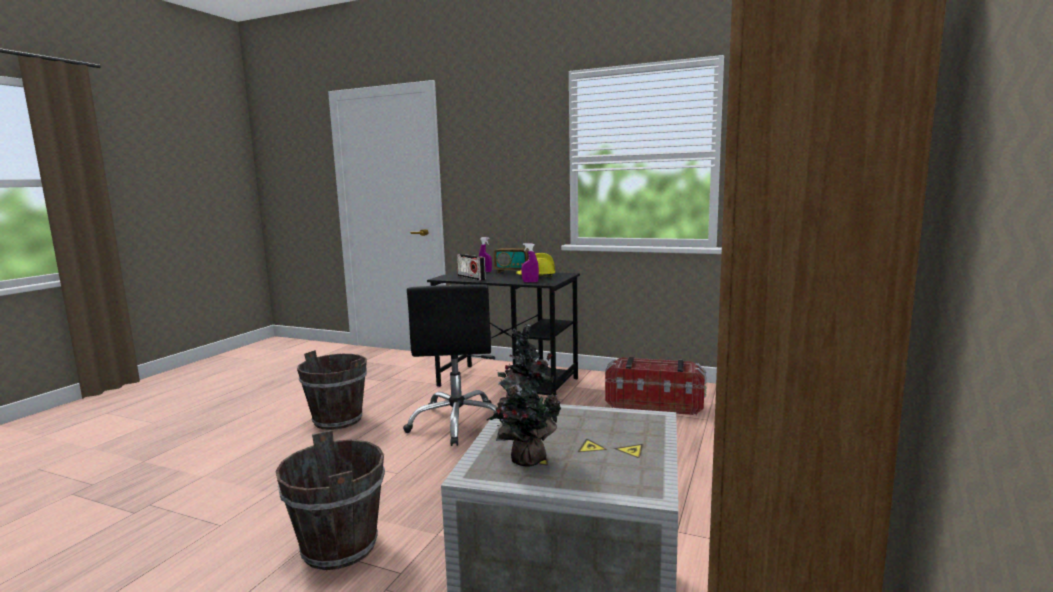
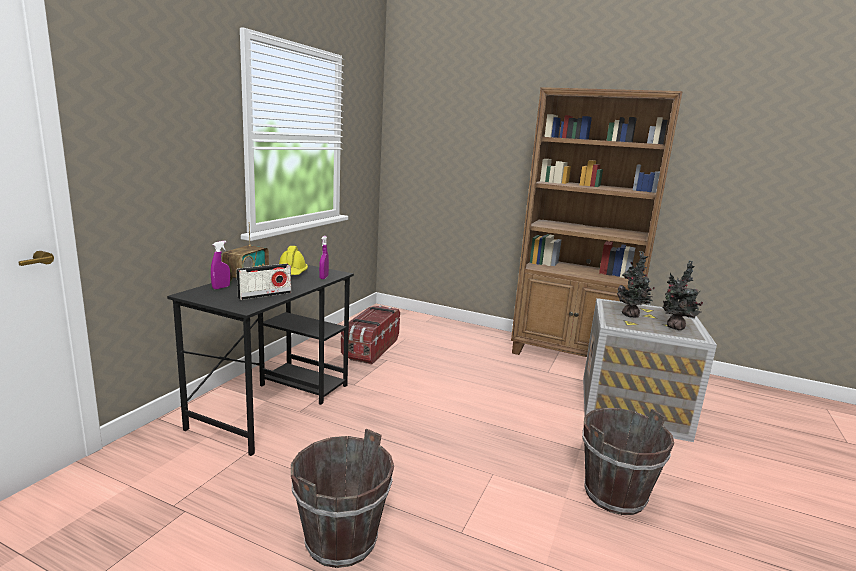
camera: 90 degrees left, 5 degrees up
black office chair [403,284,497,446] -> none
none -> potted plant [616,251,654,318]

